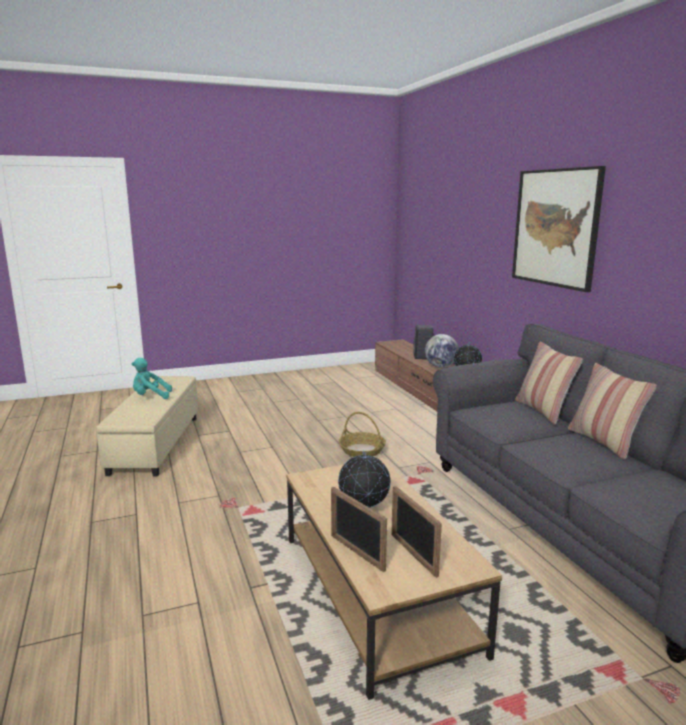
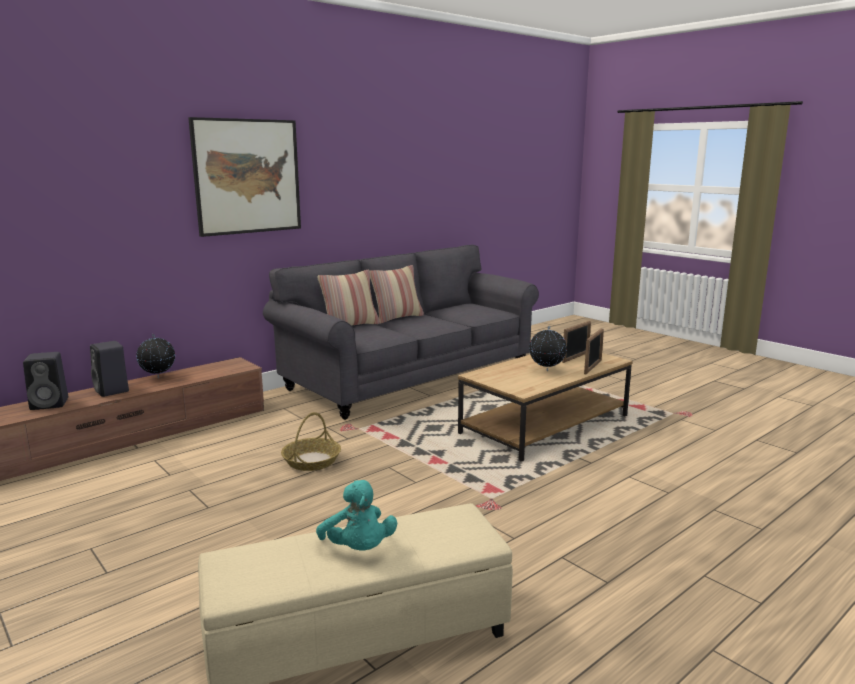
camera: 110 degrees left, 0 degrees up
globe [425,334,458,367] -> black speaker [90,341,129,397]

